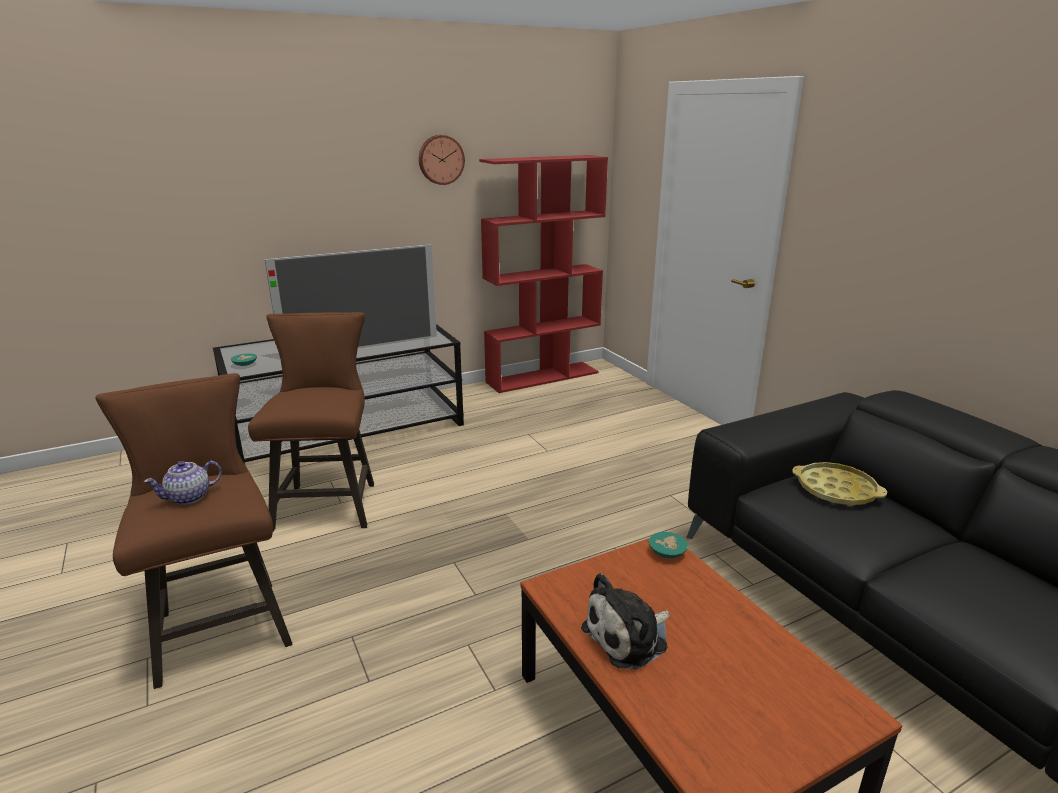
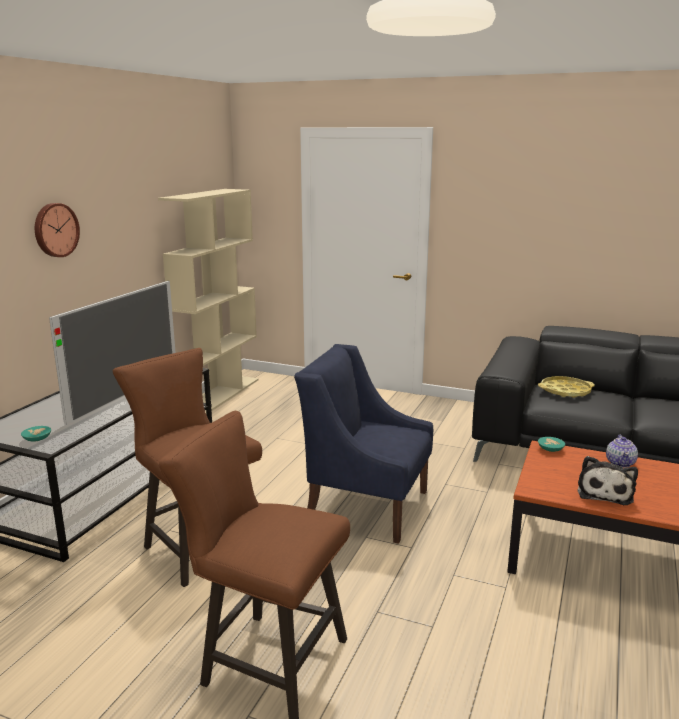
camera: 40 degrees left, 5 degrees down
teapot [144,461,222,505] -> teapot moved to [606,435,638,468]
wall clock [419,135,465,185] -> wall clock moved to [35,203,80,257]
red bookcase [479,155,608,393] -> beige bookcase [158,189,258,415]
none -> blue armchair [294,344,433,544]

